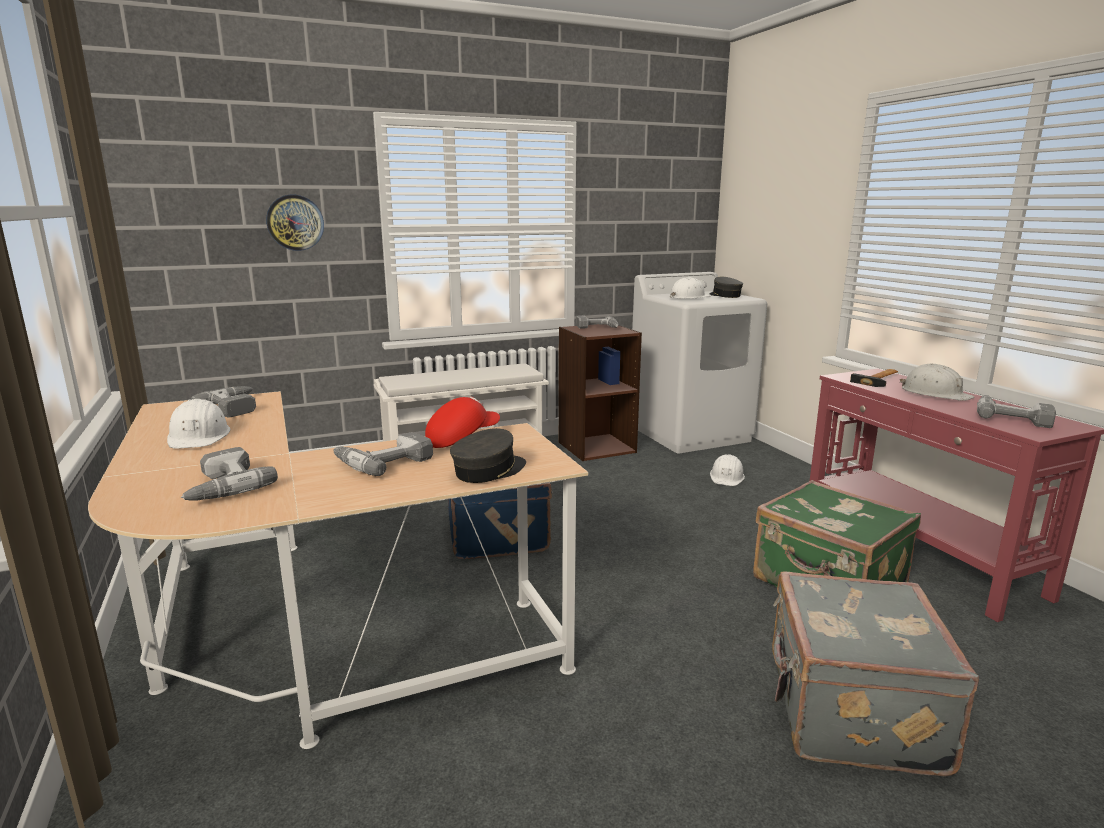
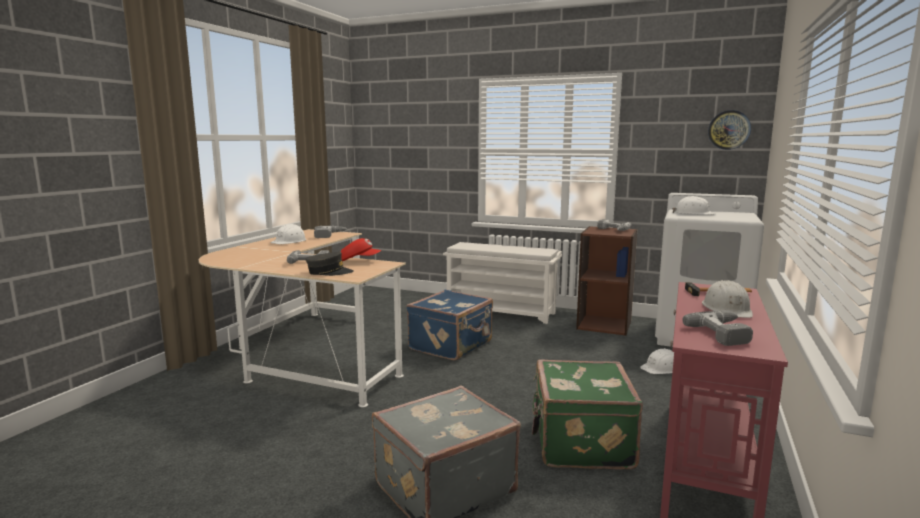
camera: 45 degrees right, 5 degrees down
power drill [181,447,278,501] -> none
wall clock [266,195,324,251] -> wall clock moved to [708,110,751,150]
grey cap [709,277,743,298] -> none

